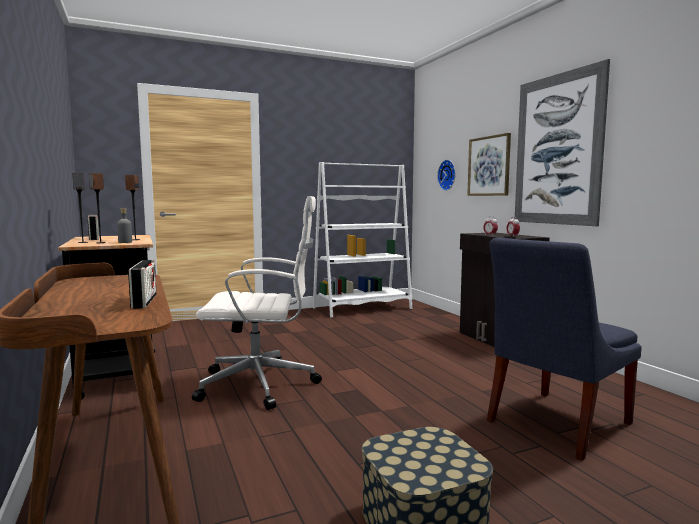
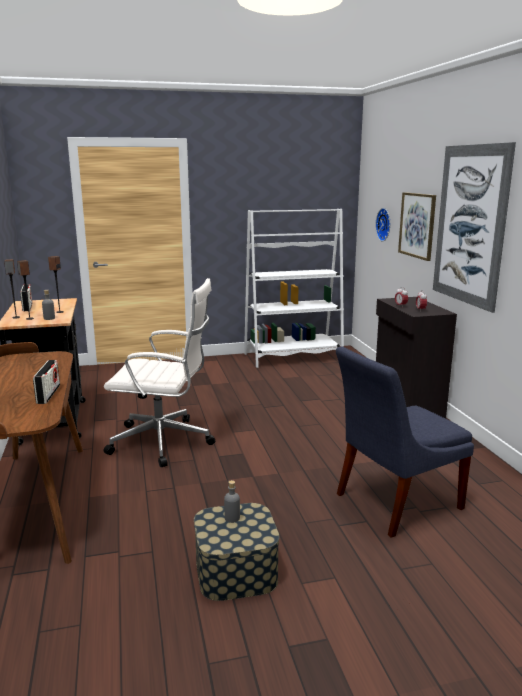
camera: 10 degrees right, 10 degrees up
none -> grey bottle [224,480,240,523]

